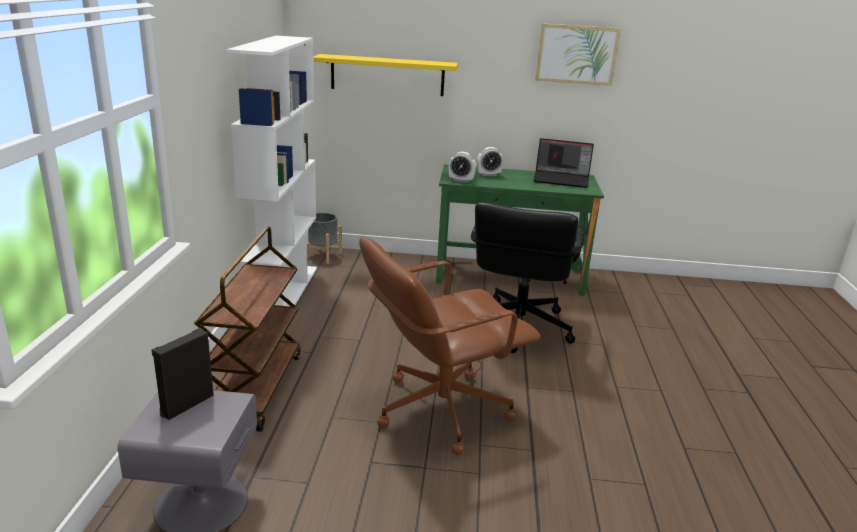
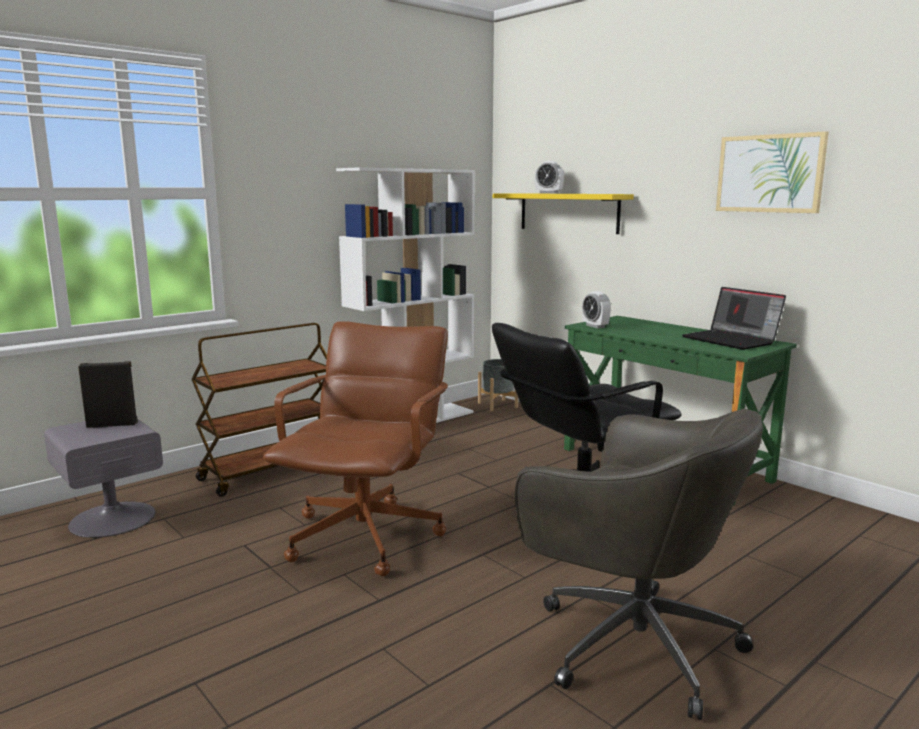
camera: 45 degrees right, 10 degrees down
brown office chair [359,237,541,455] -> brown office chair turned 90 degrees clockwise [263,321,448,576]
alarm clock [477,147,503,176] -> alarm clock moved to [535,161,564,194]
none -> grey office chair [515,409,763,720]

